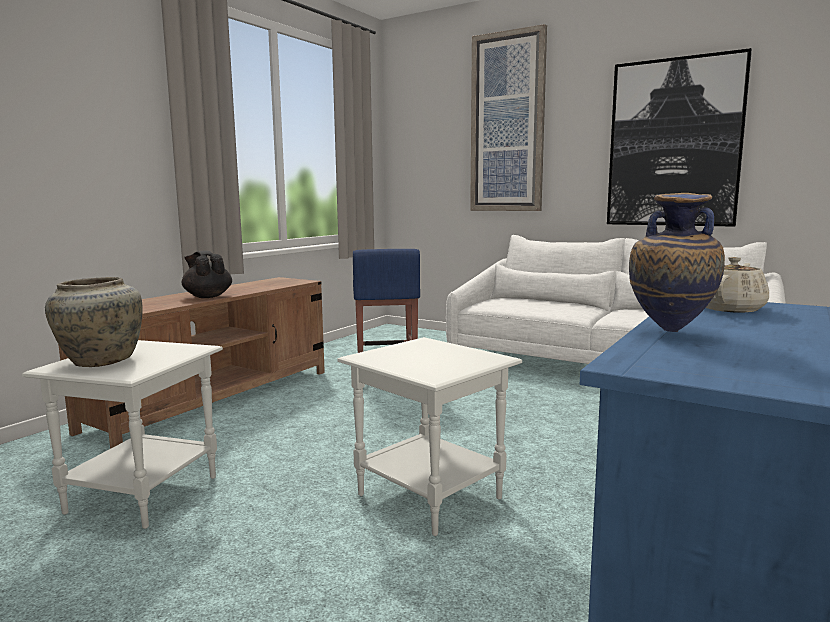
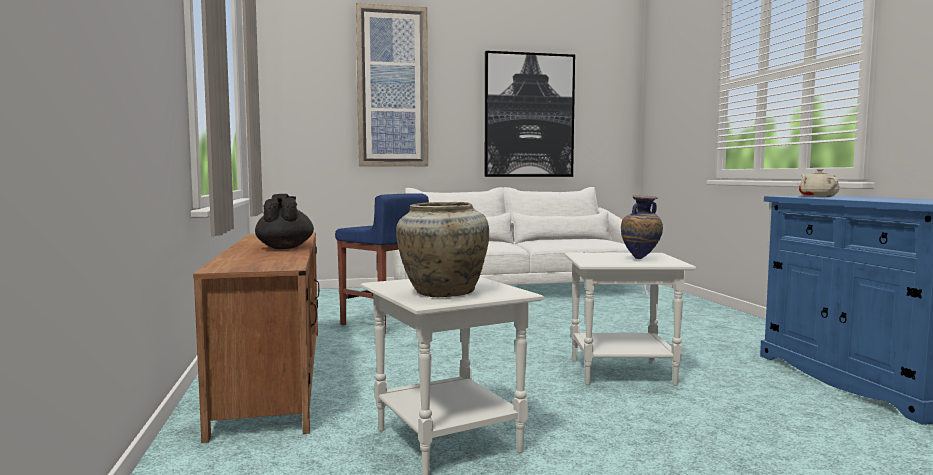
camera: 45 degrees left, 5 degrees down
black teapot [182,250,232,298] -> black teapot turned 75 degrees clockwise [255,194,314,249]
vase [629,193,725,332] -> vase moved to [621,195,663,259]

